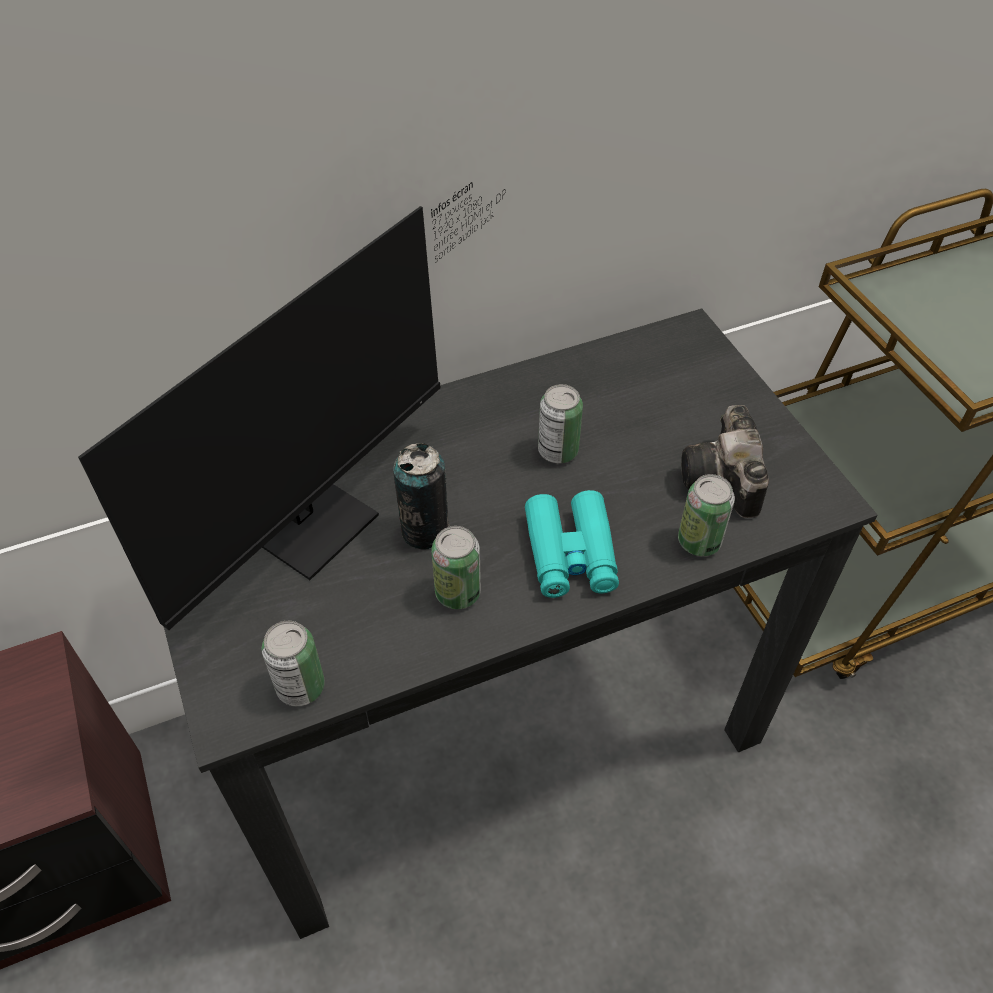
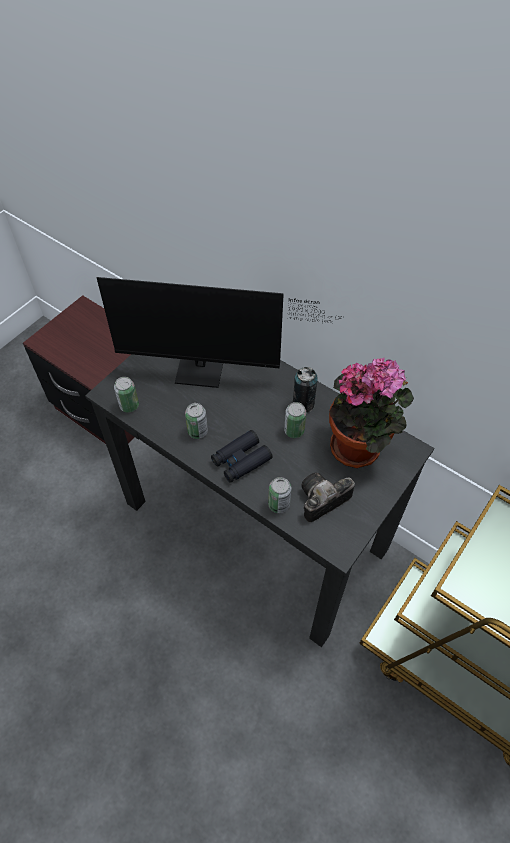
camera: 60 degrees right, 5 degrees up
can [393,443,450,550] -> can moved to [293,367,318,413]
turquoise binoculars [525,490,619,598] -> black binoculars [211,430,273,483]
none -> potted plant [329,358,414,468]

